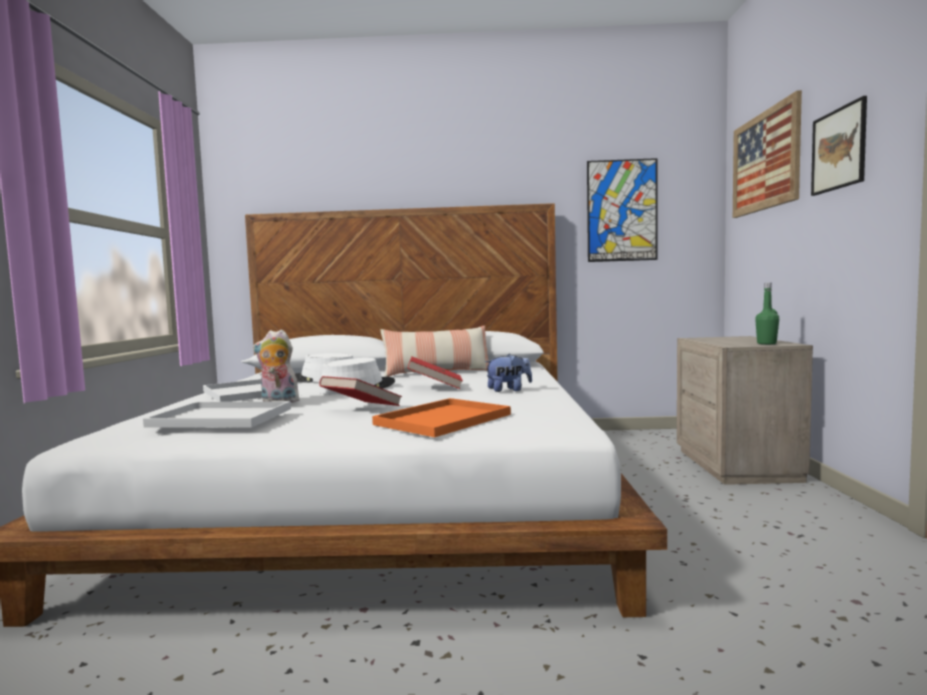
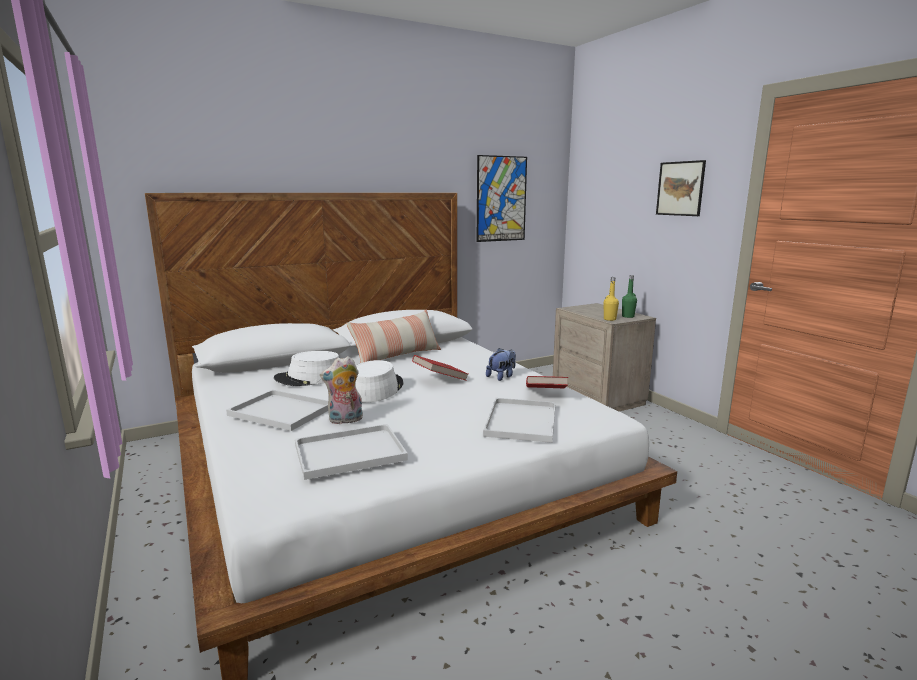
camera: 30 degrees left, 10 degrees up
red book [319,376,402,406] -> red book moved to [526,376,568,388]
orange tray [372,398,511,437] -> white tray [483,398,556,443]
picture [733,90,802,218] -> none
none -> yellow bottle [604,277,619,321]

